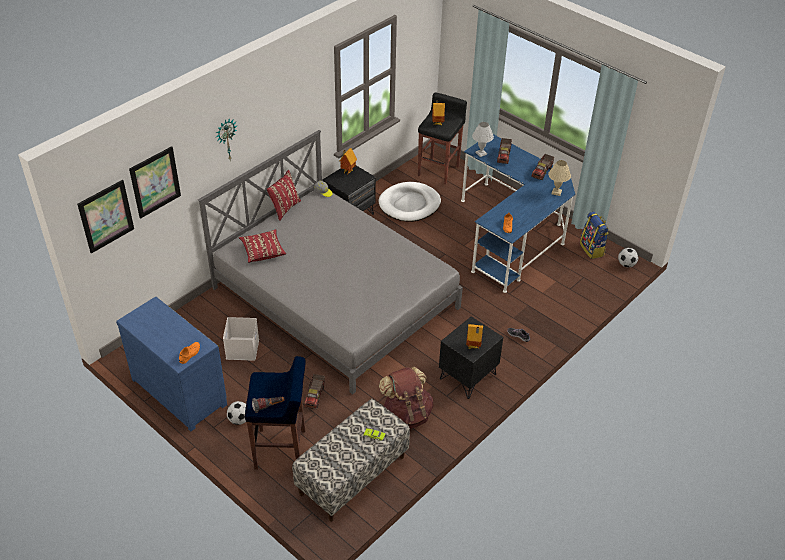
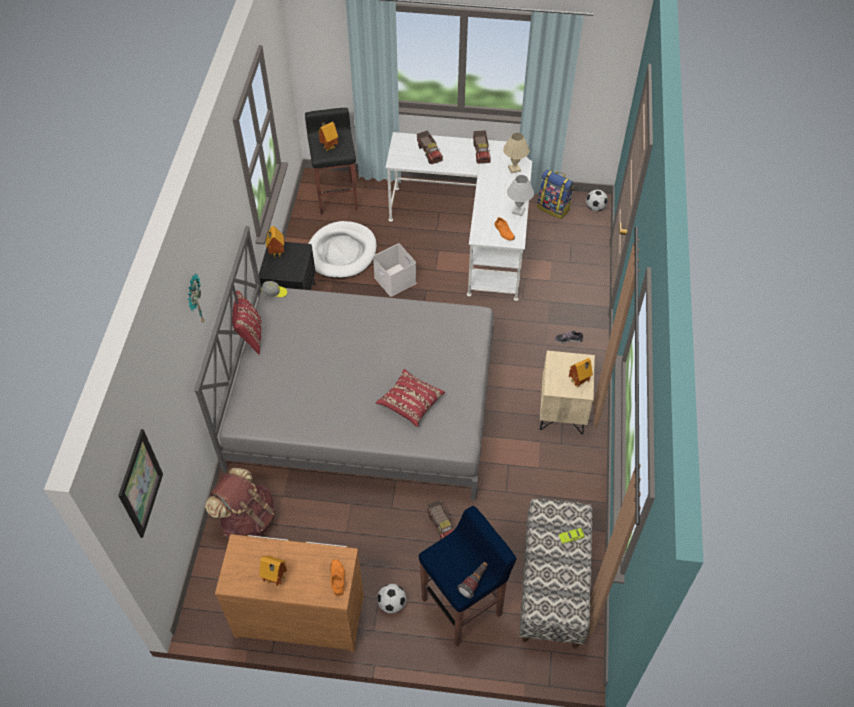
camera: 35 degrees left, 10 degrees up
blue dresser [116,296,227,432] -> brown dresser [215,534,364,652]
picture [129,146,181,219] -> none
white storage box [223,317,259,361] -> white storage box moved to [373,243,416,297]
red pillow [239,229,286,263] -> red pillow moved to [376,369,445,427]
brown backpack [379,367,434,429] -> brown backpack moved to [205,468,275,538]
black nightstand [439,316,503,399] -> beige nightstand [540,351,595,434]
blue desk [461,134,575,293] -> white desk [385,132,532,301]
white table lamp [472,122,494,157] -> white table lamp moved to [507,175,534,216]
none -> toy house [259,556,287,586]

